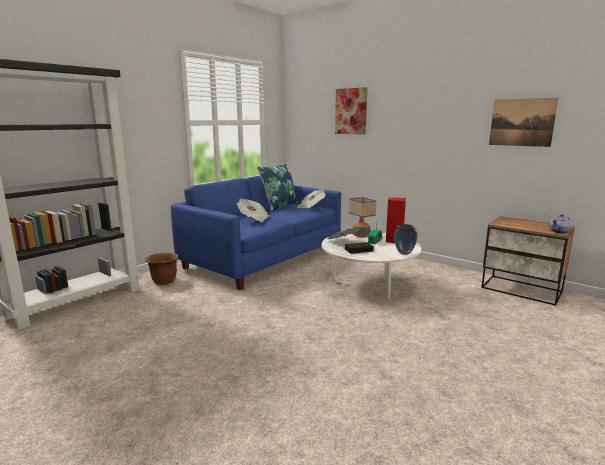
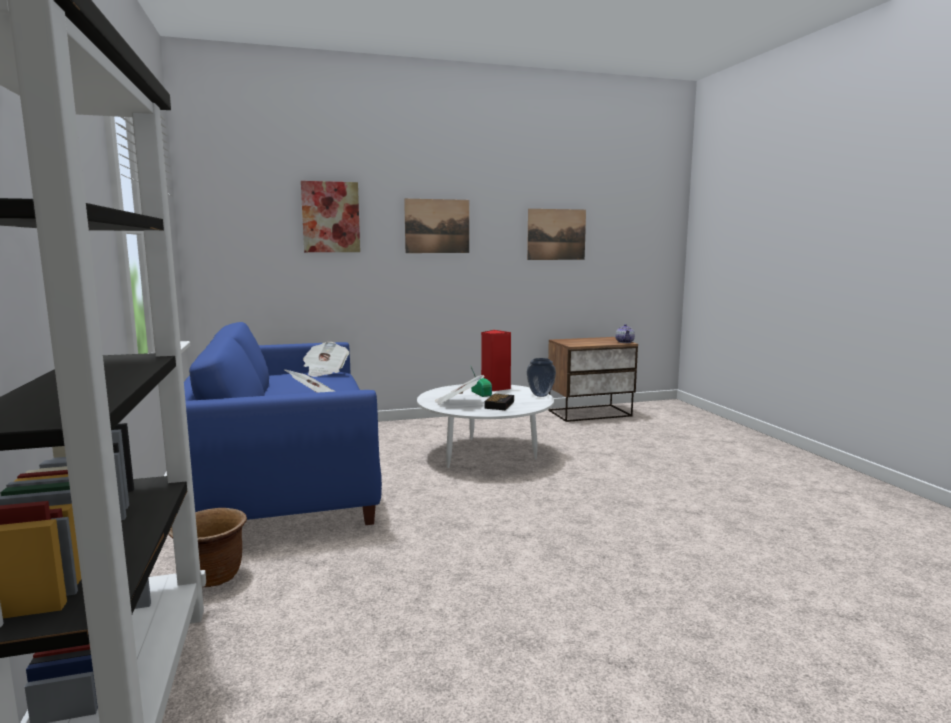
camera: 55 degrees left, 5 degrees down
blue pillow [257,163,298,212] -> none
table lamp [349,197,377,237] -> none
none -> picture [404,199,469,253]

